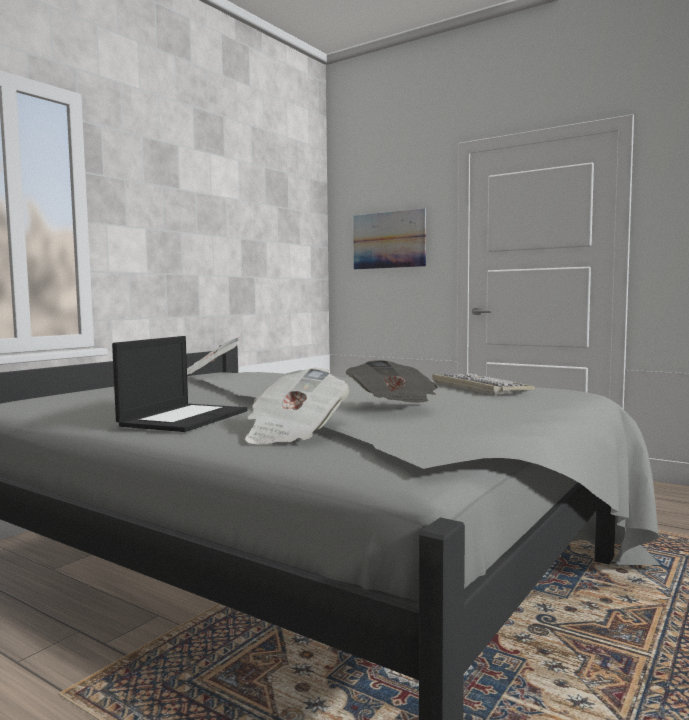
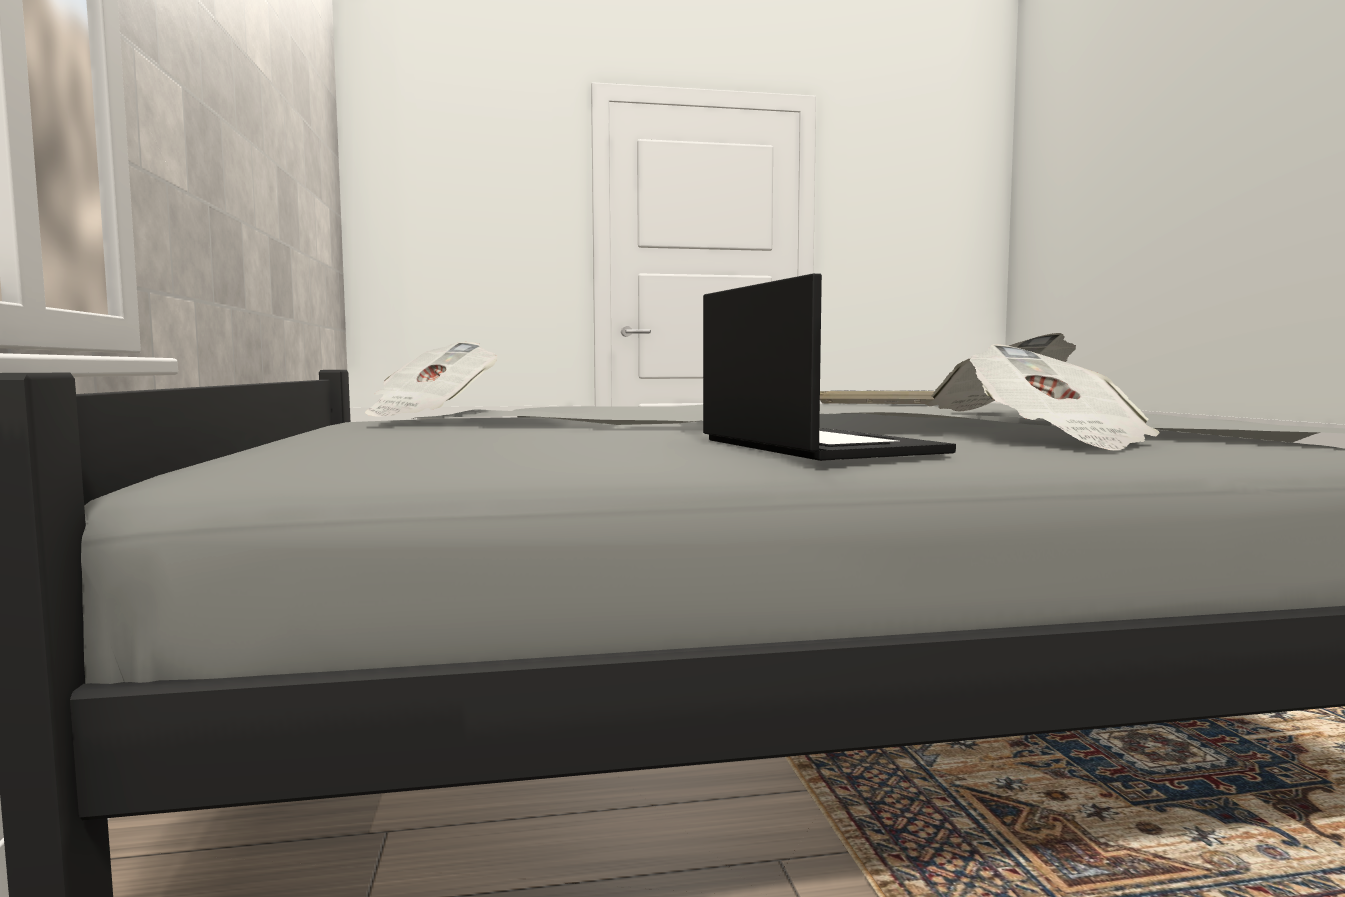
camera: 45 degrees left, 0 degrees up
picture [353,208,426,269] -> none

